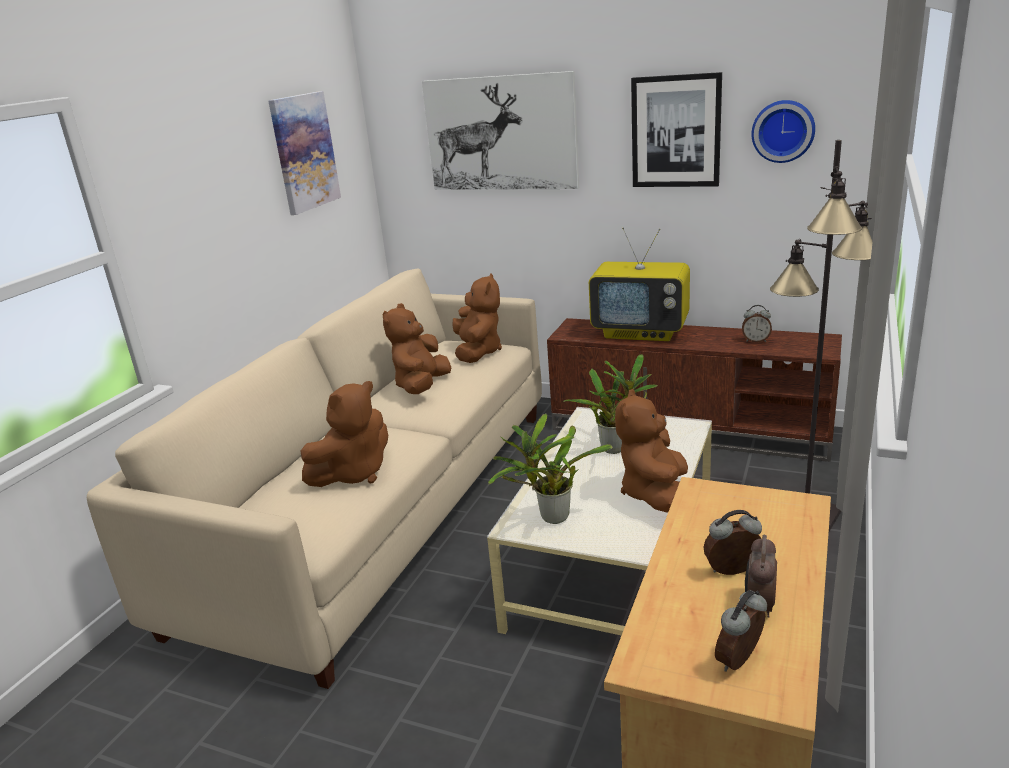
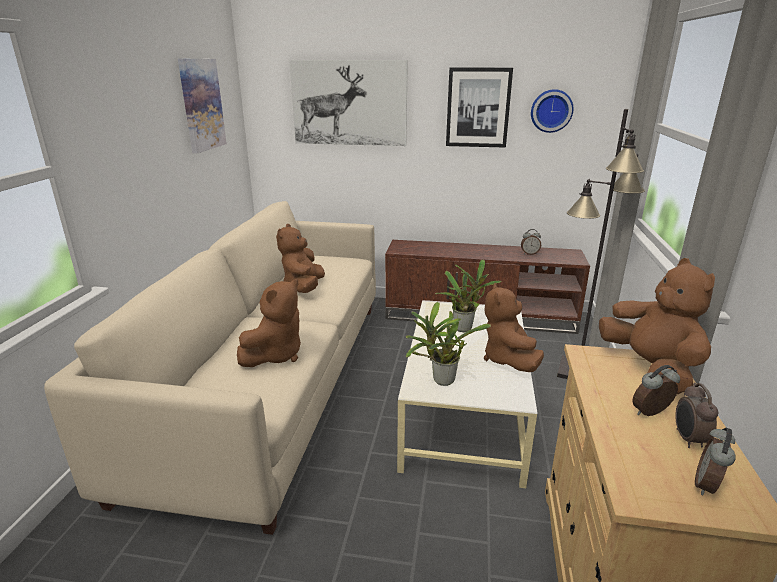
camera: 15 degrees left, 0 degrees up
brown plush toy [452,273,502,363] -> brown plush toy moved to [599,258,715,394]
television [589,227,690,341] -> none

